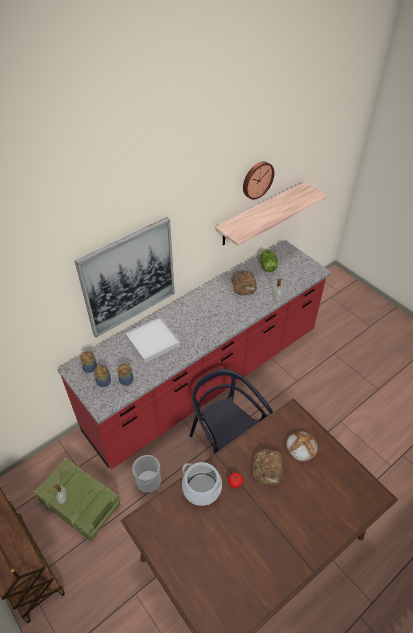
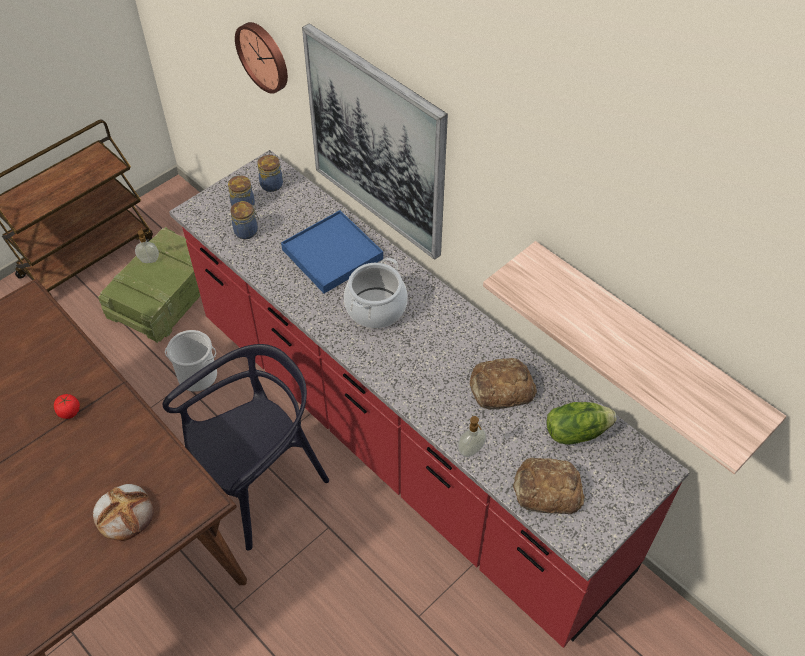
camera: 85 degrees right, 5 degrees up
white tray [125,317,180,363] -> blue tray [281,210,383,294]
cooking pot [182,462,222,506] -> cooking pot moved to [344,258,408,328]
wall clock [243,161,274,200] -> wall clock moved to [235,22,288,94]
bread [252,449,283,485] -> bread moved to [513,458,585,515]

